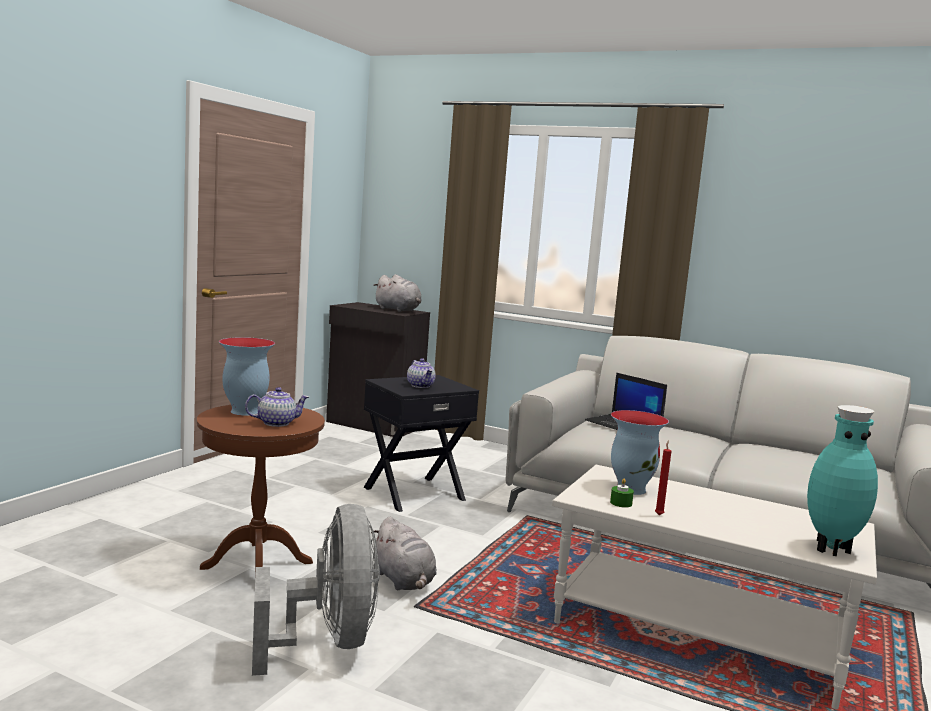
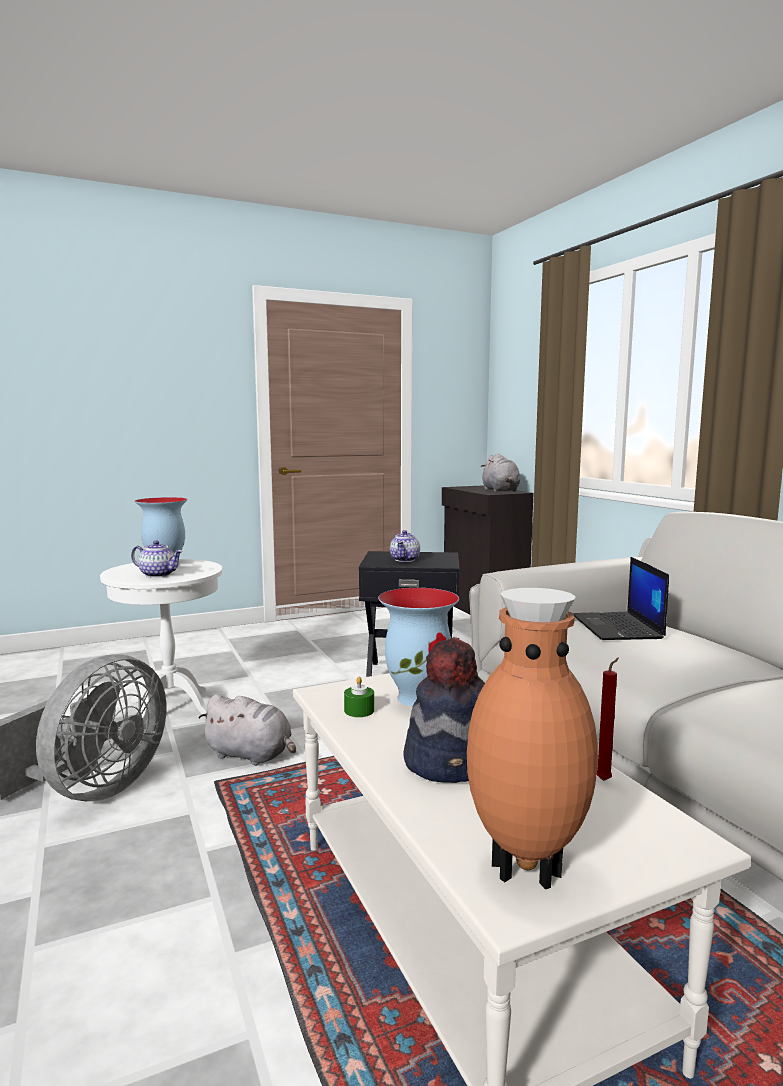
camera: 40 degrees right, 0 degrees up
brown side table [197,405,325,575] -> white side table [100,559,222,724]
grey plush toy [371,517,437,590] -> grey plush toy turned 75 degrees counterclockwise [198,694,296,766]
red candle [655,441,671,515] -> red candle moved to [597,657,619,781]
turquoise vase [807,405,878,556] -> brown vase [467,588,598,890]
none -> hat [403,637,485,783]

